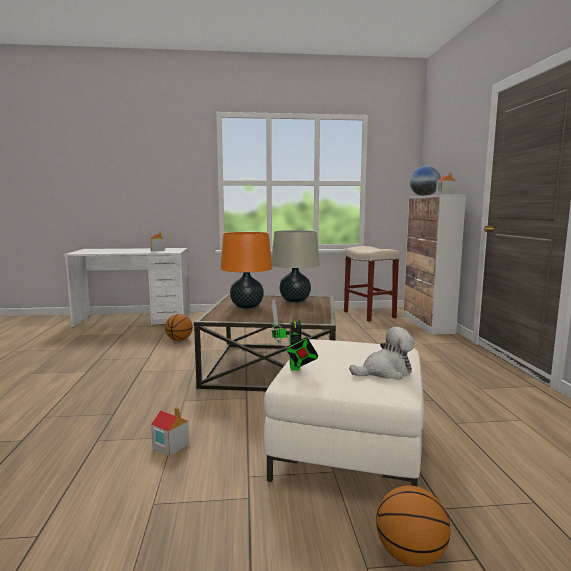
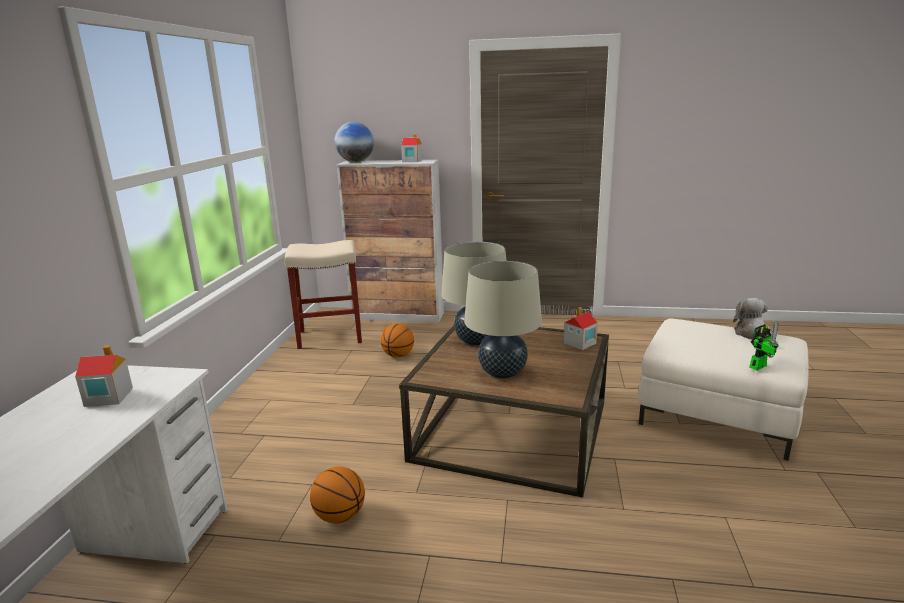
camera: 75 degrees left, 10 degrees up
toy house [151,407,189,456] -> toy house moved to [564,307,598,350]
orange table lamp [220,232,273,309] -> beige table lamp [464,261,542,379]
toy robot [271,299,318,370] -> toy robot turned 45 degrees counterclockwise [749,321,779,370]
basketball [376,485,451,567] -> basketball moved to [380,324,414,357]

